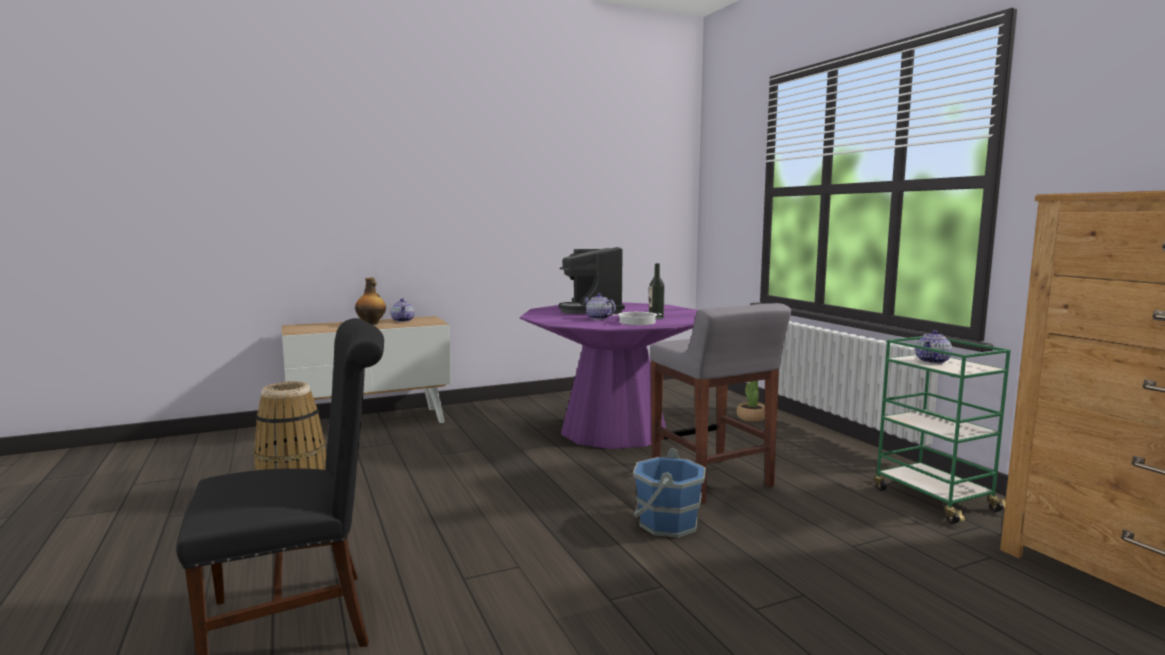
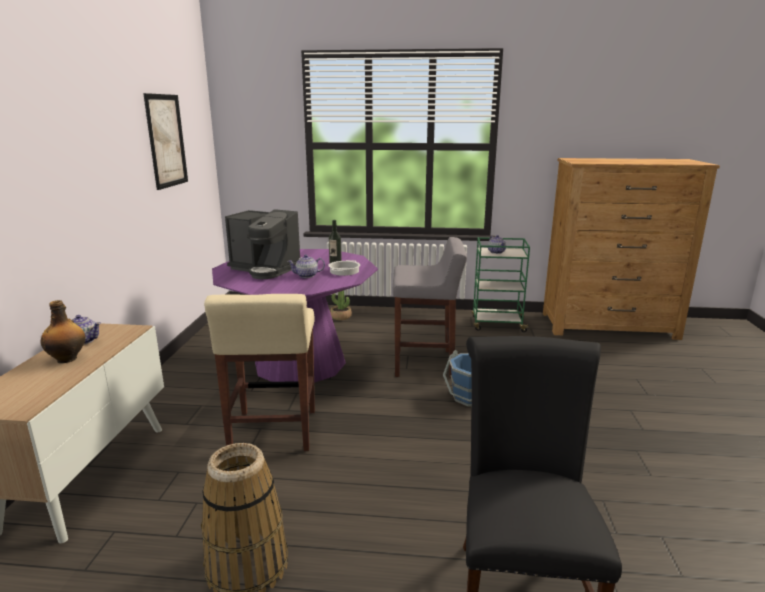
camera: 60 degrees left, 10 degrees up
none -> picture [143,93,188,190]
none -> beige stool [204,294,315,451]

